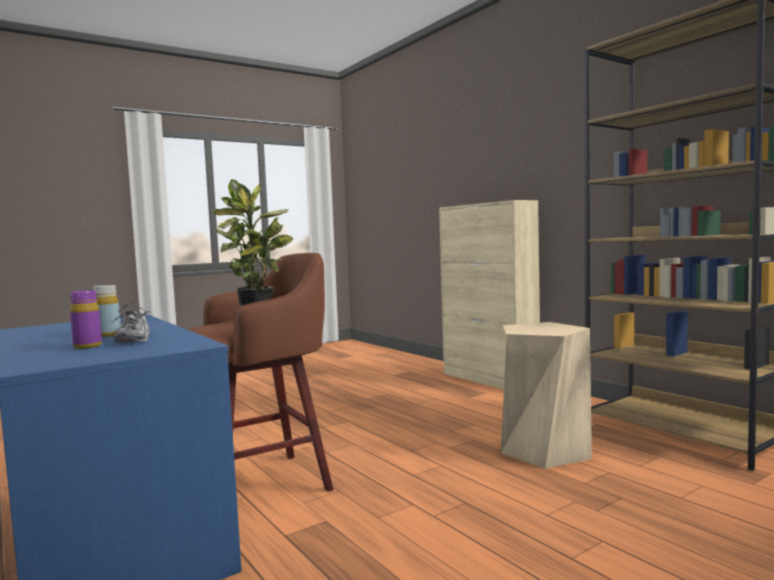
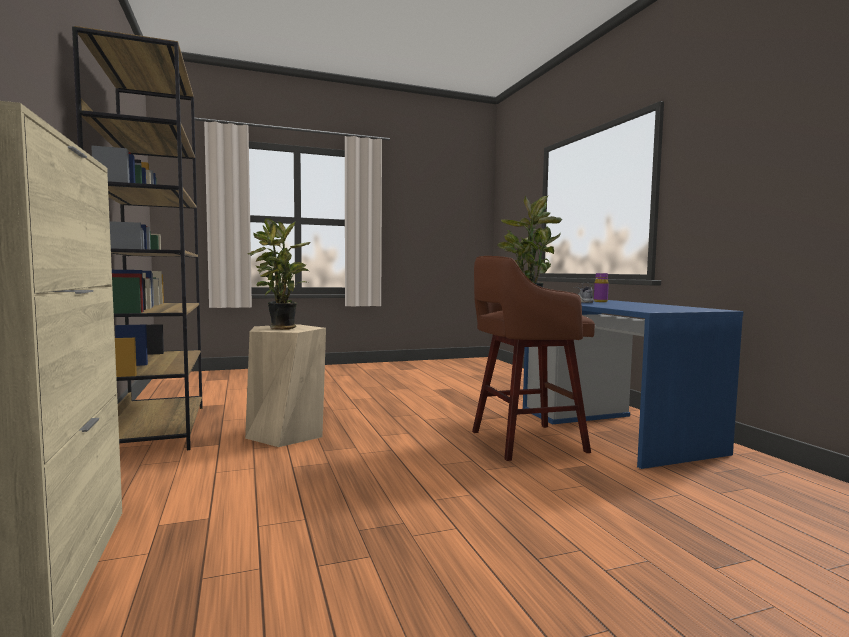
camera: 165 degrees left, 0 degrees up
yellow bottle [93,285,120,337] -> none
none -> potted plant [247,218,310,330]

